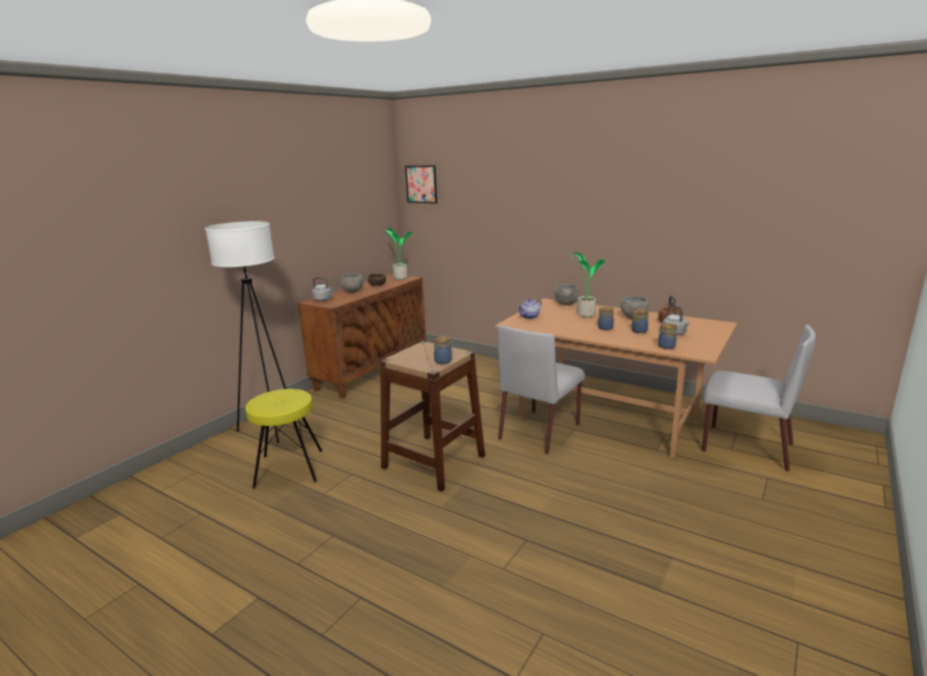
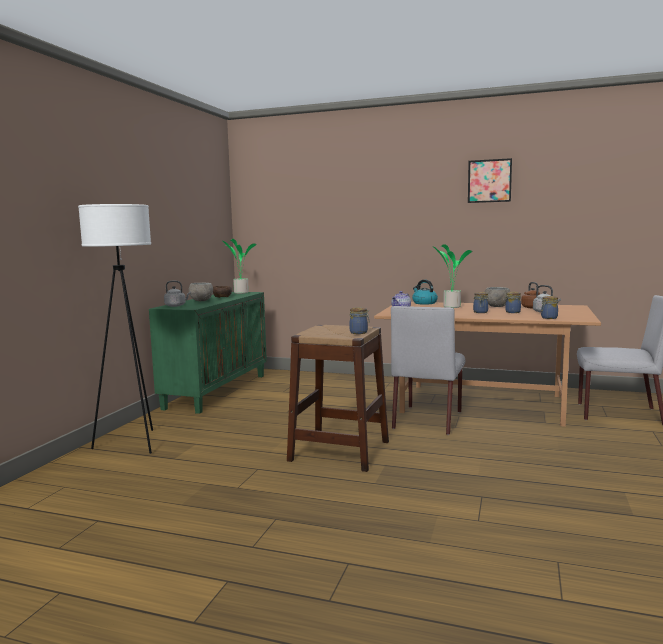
camera: 15 degrees left, 10 degrees down
yellow stool [245,389,322,489] -> none
brown cabinet [298,274,426,399] -> green cabinet [149,292,267,414]
picture [405,165,437,204] -> picture moved to [468,158,512,203]
grey bowl [554,284,579,305] -> kettle [412,280,438,305]

